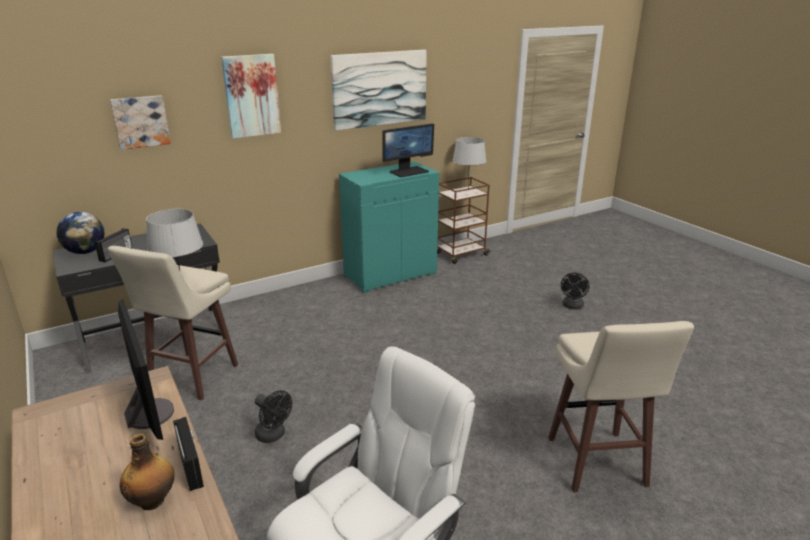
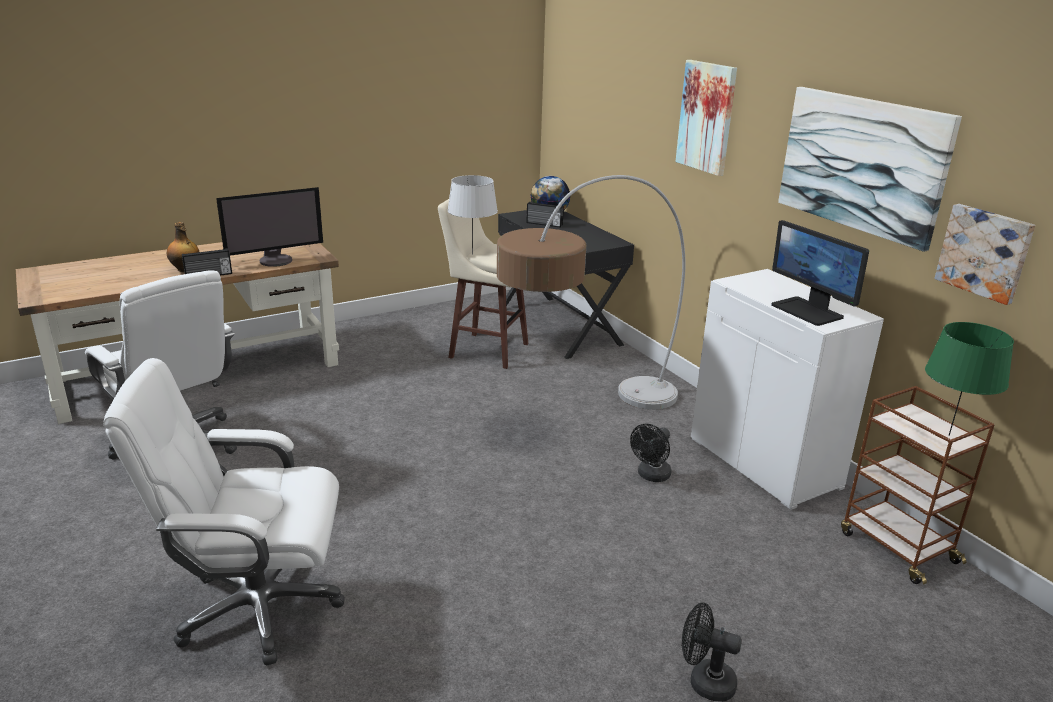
camera: 90 degrees right, 0 degrees up
picture [110,95,171,150] -> picture moved to [934,204,1035,305]
black fan [255,390,292,443] -> black fan moved to [630,424,671,482]
turquoise cabinet [339,161,439,293] -> white cabinet [691,269,884,510]
grey table lamp [452,137,486,186] -> green table lamp [925,322,1014,436]
beige stool [548,321,694,493] -> white office chair [103,358,345,666]
none -> floor lamp [497,175,685,410]

